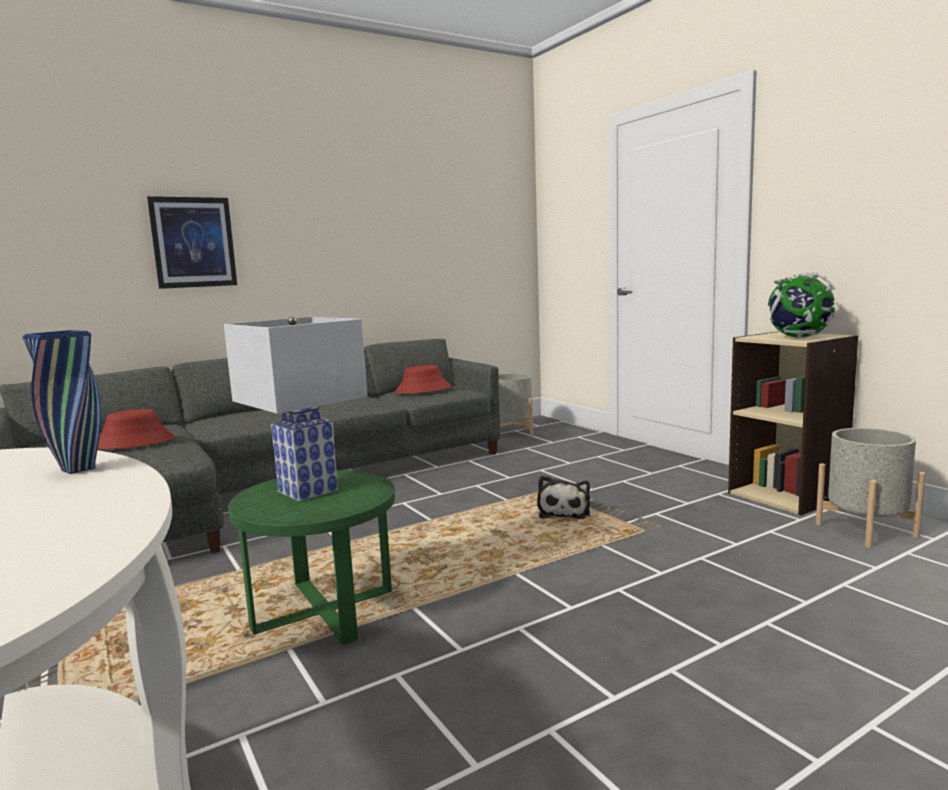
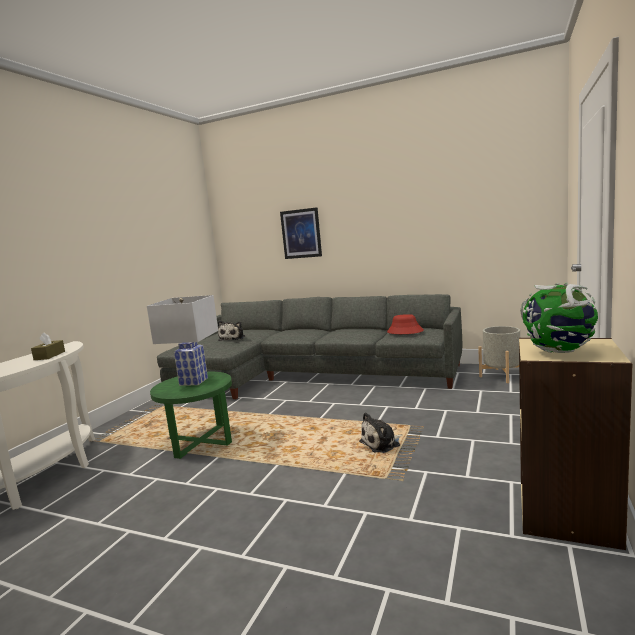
camera: 55 degrees right, 0 degrees up
blue vase [23,330,101,474] -> brown tissue box [31,333,65,360]
red hat [98,409,175,449] -> plush toy [217,320,245,341]
grey planter [816,428,925,548] -> none

